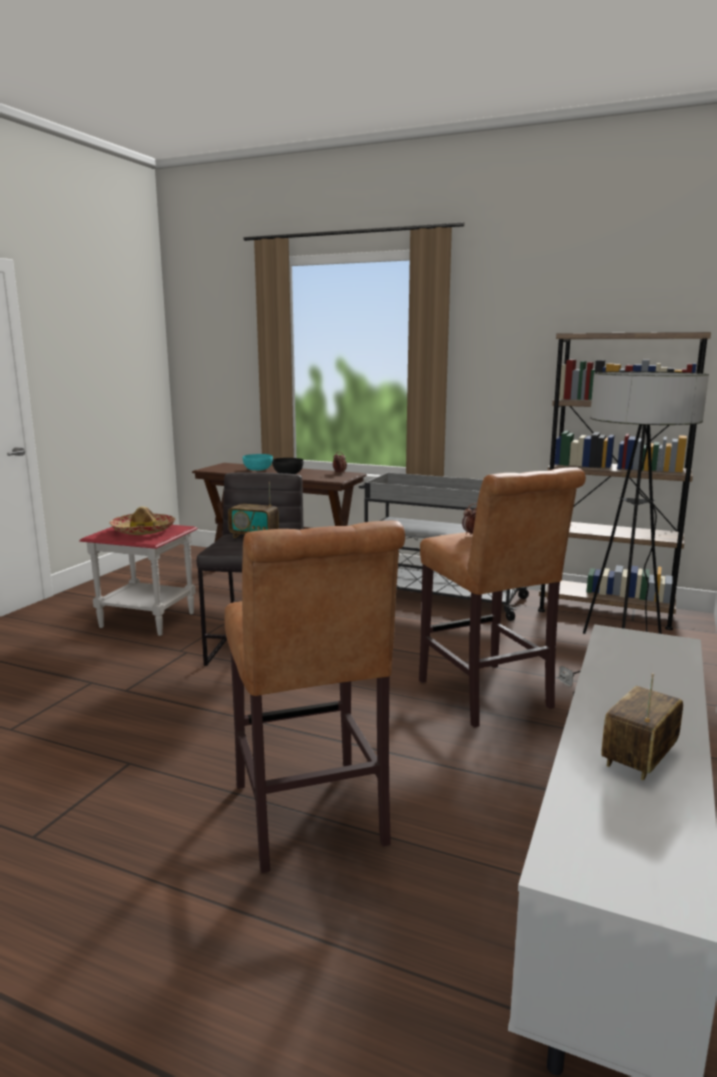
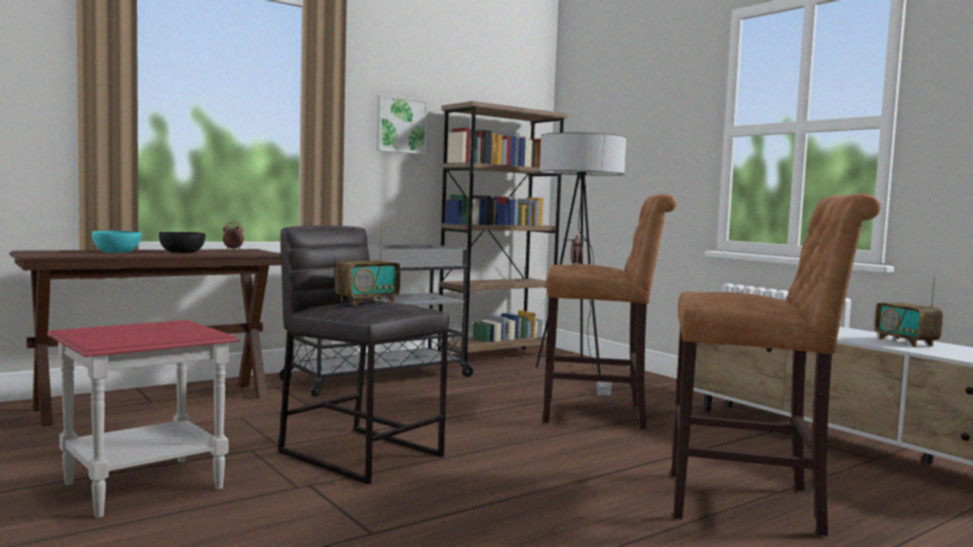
camera: 60 degrees left, 10 degrees down
hat [110,506,175,535] -> none
none -> picture [376,94,428,154]

